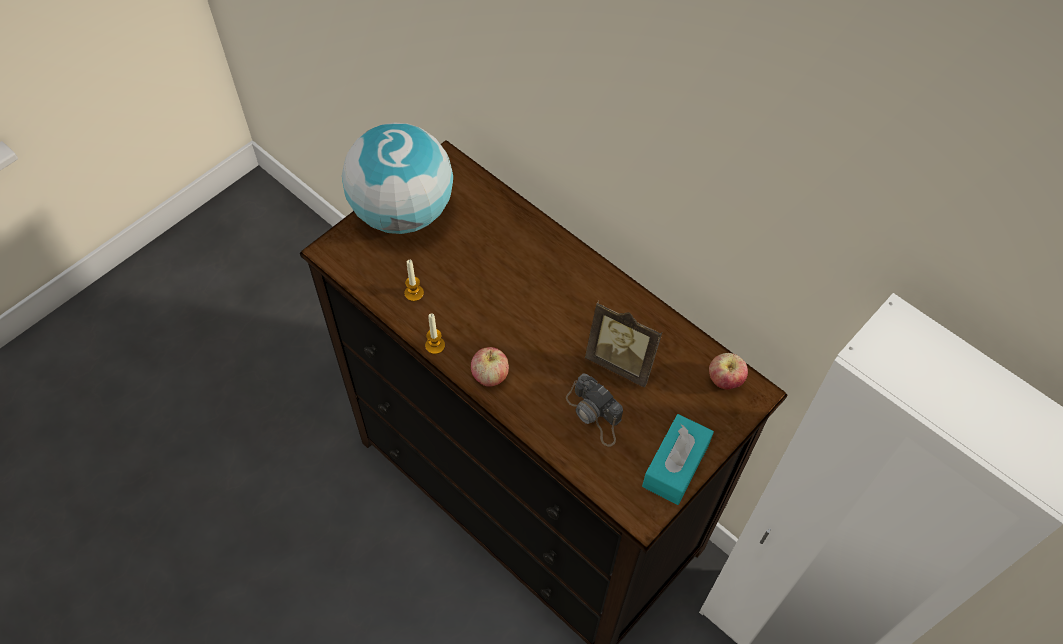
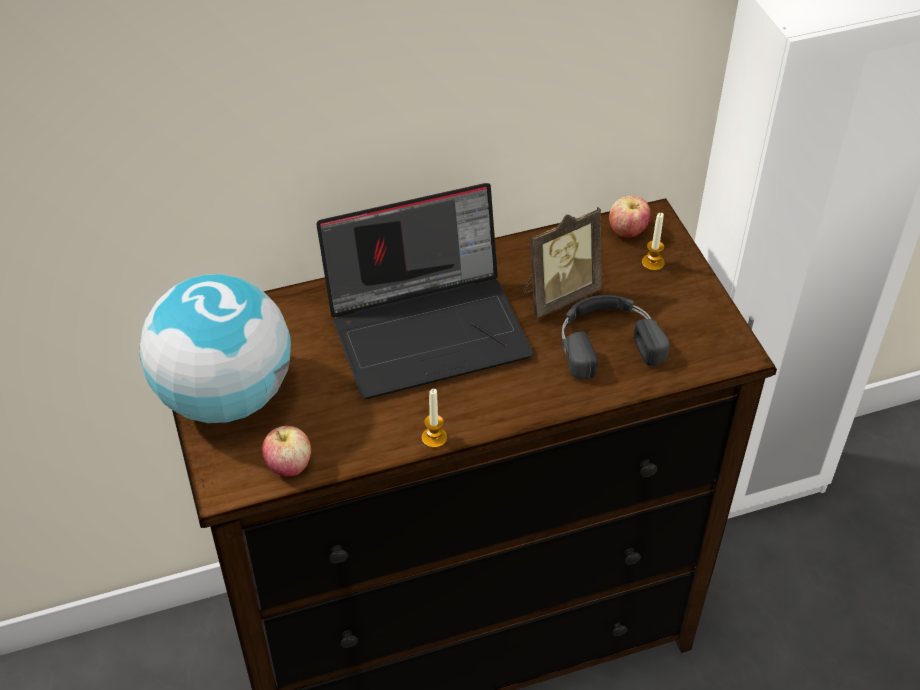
camera: 60 degrees left, 10 degrees down
candle [404,260,424,301] -> candle moved to [642,213,665,271]
apple [471,347,509,387] -> apple moved to [262,426,311,477]
camera [566,373,623,447] -> black headphones [562,295,670,379]
turquoise tissue box [642,414,714,505] -> none
none -> laptop [316,183,533,399]

